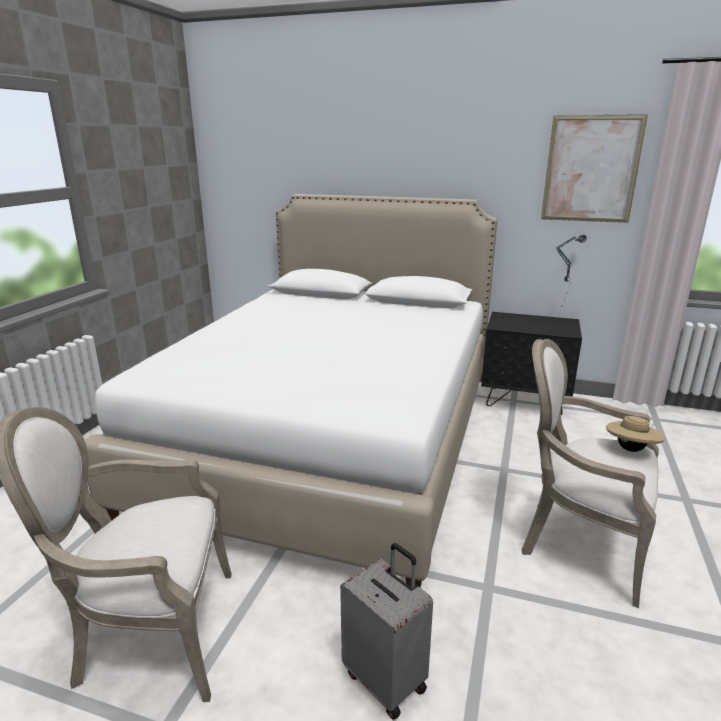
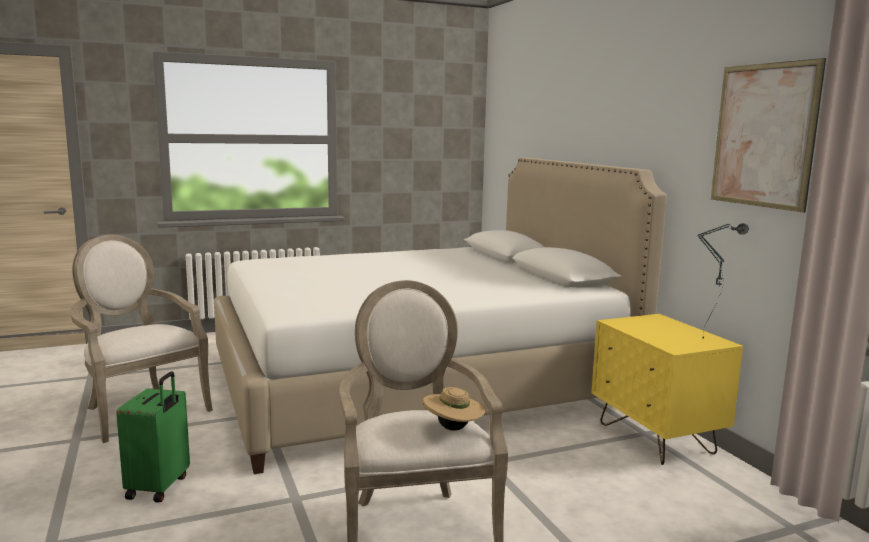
camera: 50 degrees right, 10 degrees down
grey suitcase [340,543,433,720] -> green suitcase [116,372,190,503]
black nightstand [481,312,582,415] -> yellow nightstand [591,314,743,465]

